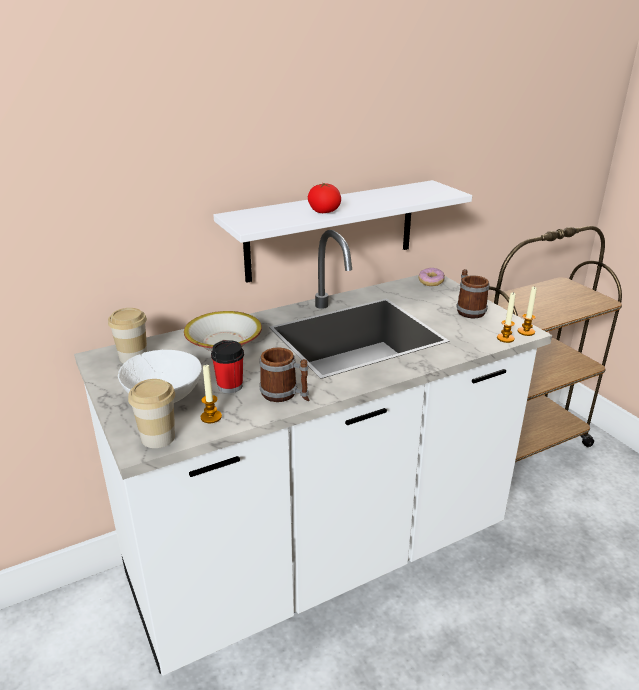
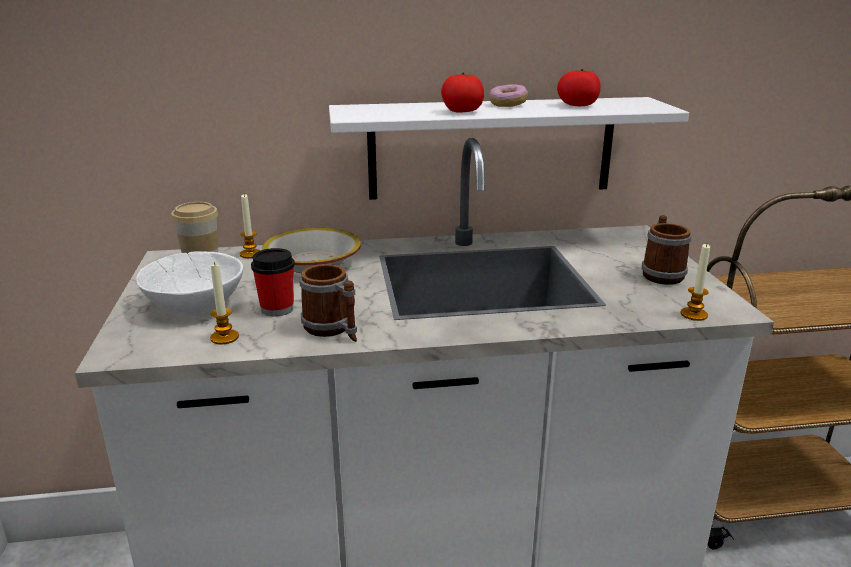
camera: 20 degrees right, 5 degrees down
cup [128,379,175,448] -> none
donut [419,268,445,286] -> donut moved to [489,84,528,107]
candle [518,286,537,336] -> candle moved to [240,194,261,258]
none -> tomato [557,69,601,106]

